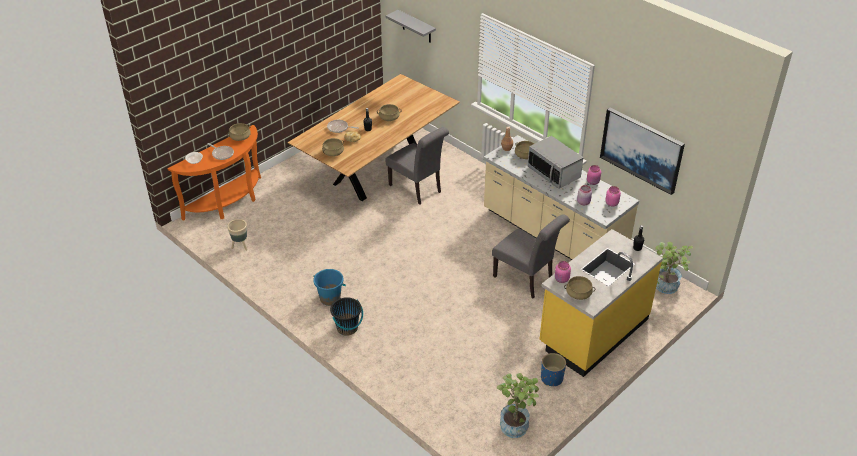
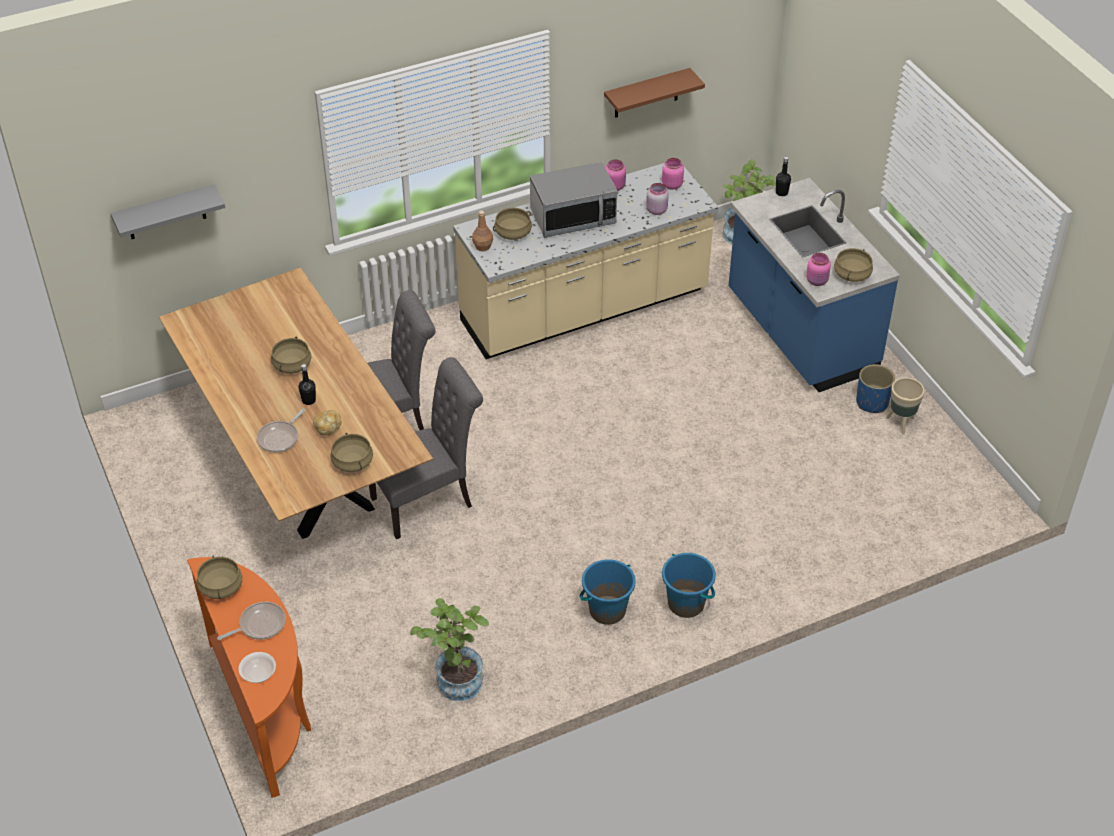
camera: 70 degrees left, 5 degrees up
beige planter [227,219,247,251] -> beige planter moved to [886,377,925,435]
black bucket [330,297,363,336] -> blue bucket [662,553,716,618]
grey chair [492,214,570,298] -> grey chair moved to [369,357,483,539]
potted plant [497,373,539,438] -> potted plant moved to [410,598,489,701]
yellow counter [540,229,663,377] -> blue counter [728,178,900,392]
picture [600,108,685,195] -> brown shelf [604,68,705,118]

